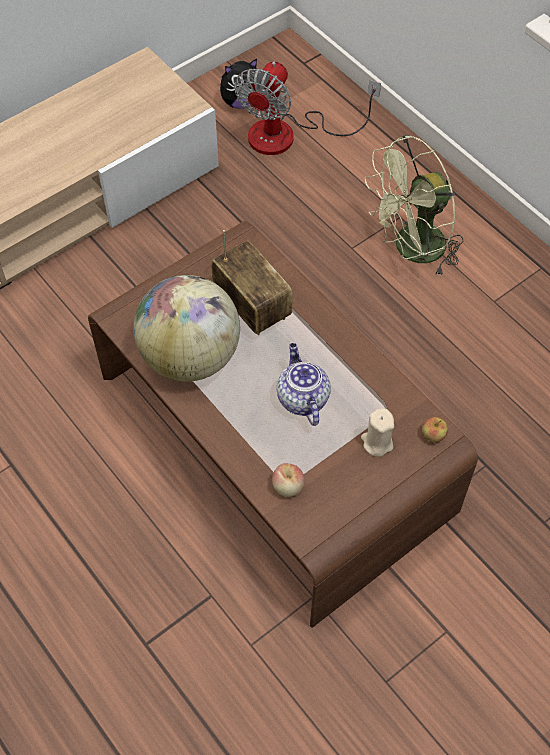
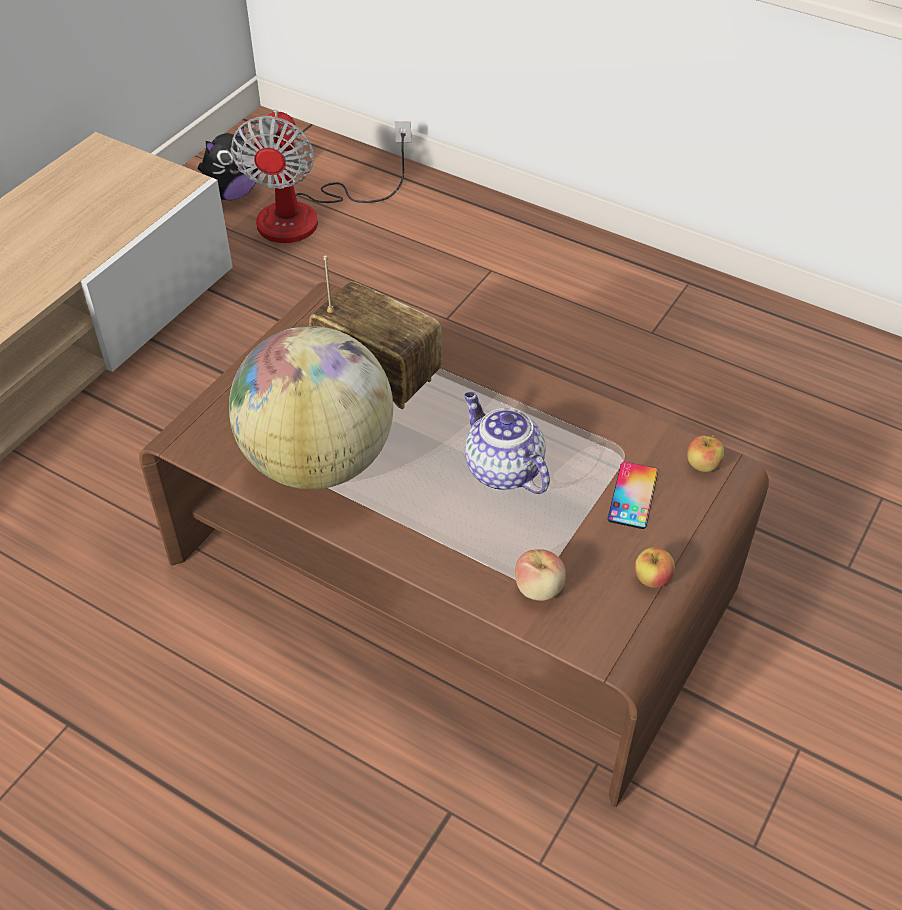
camera: 20 degrees left, 10 degrees down
beige candle [361,409,394,457] -> phone [608,462,658,529]
green fan [365,135,463,277] -> none
none -> apple [635,547,675,588]

